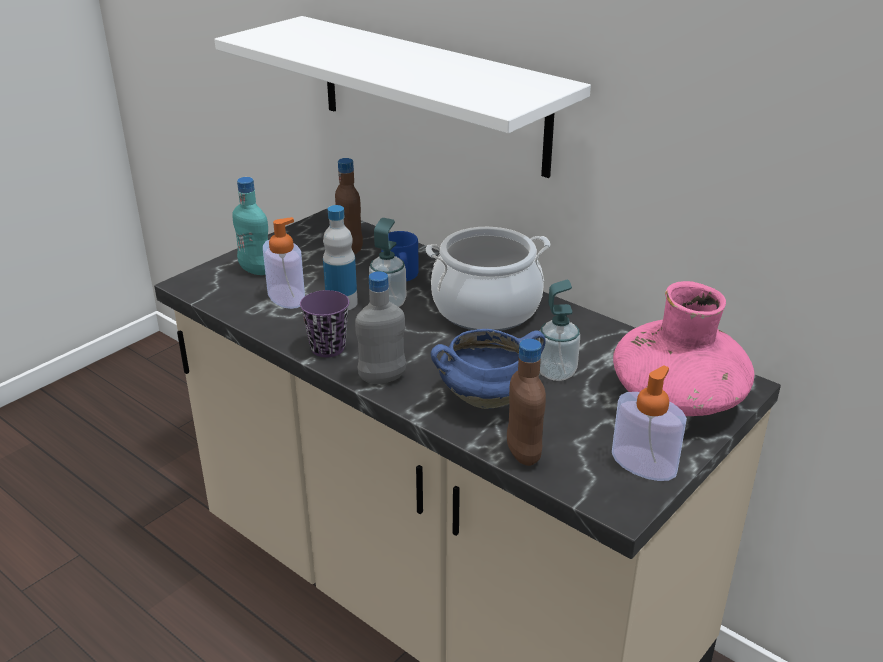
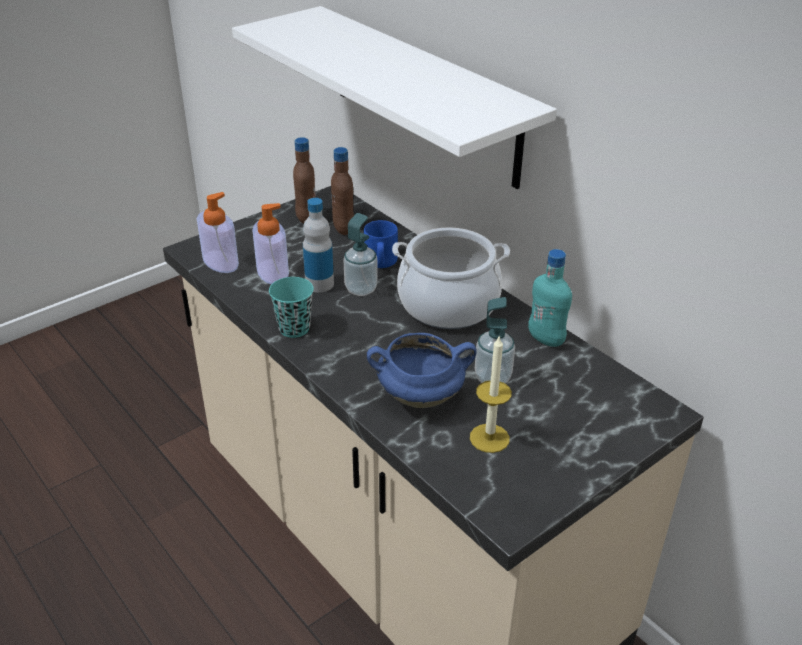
camera: 10 degrees right, 5 degrees up
turquoise bottle [232,177,268,275] -> turquoise bottle moved to [528,249,572,347]
purple cup [300,290,349,357] -> turquoise cup [269,277,314,338]
grey bottle [355,271,406,384] -> none
brown bottle [507,339,546,466] -> brown bottle moved to [293,137,316,223]
soap dispenser [612,365,687,481] -> soap dispenser moved to [197,192,239,273]
pink vase [613,281,754,416] -> none
none -> candle [470,337,512,453]

